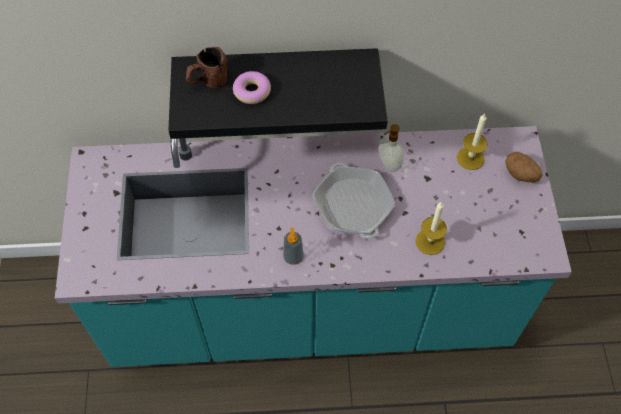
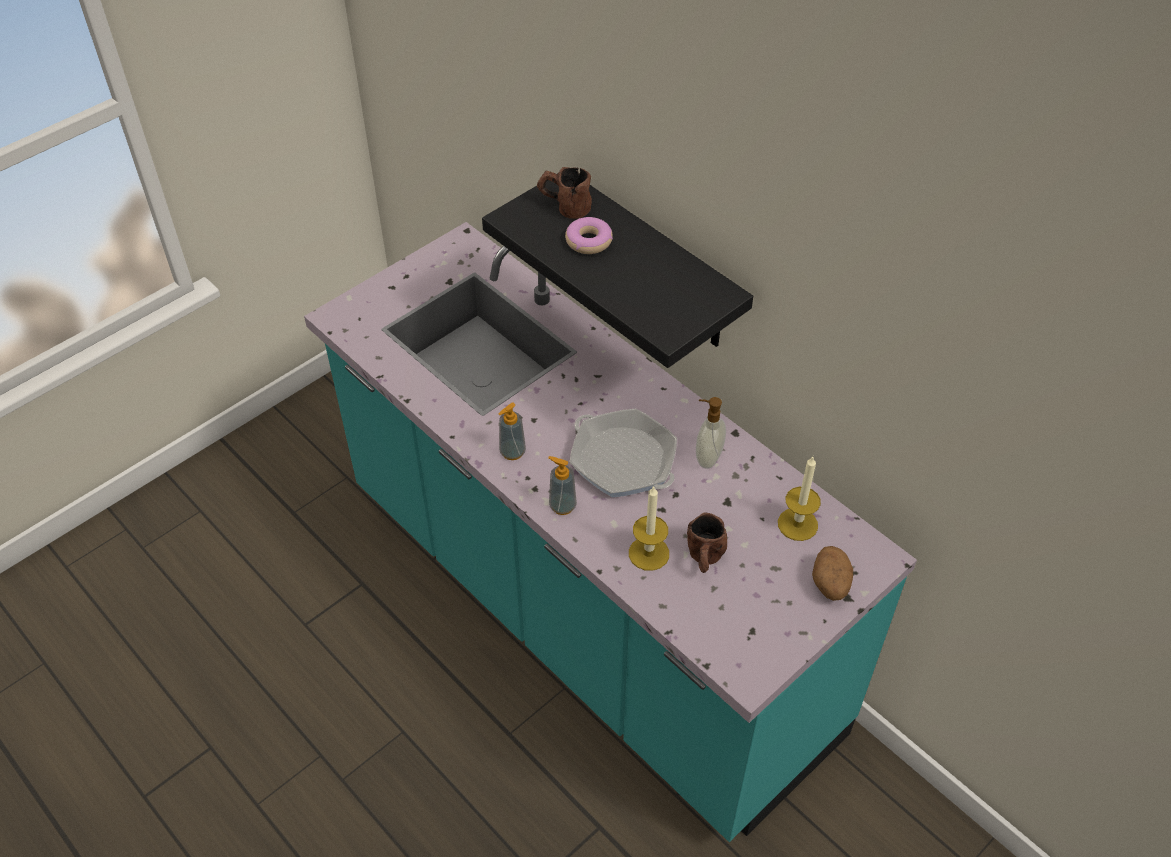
camera: 50 degrees right, 10 degrees down
frying pan [313,163,395,239] -> frying pan turned 105 degrees clockwise [570,409,677,498]
none -> soap dispenser [548,456,577,515]
none -> brown mug [687,513,727,573]

